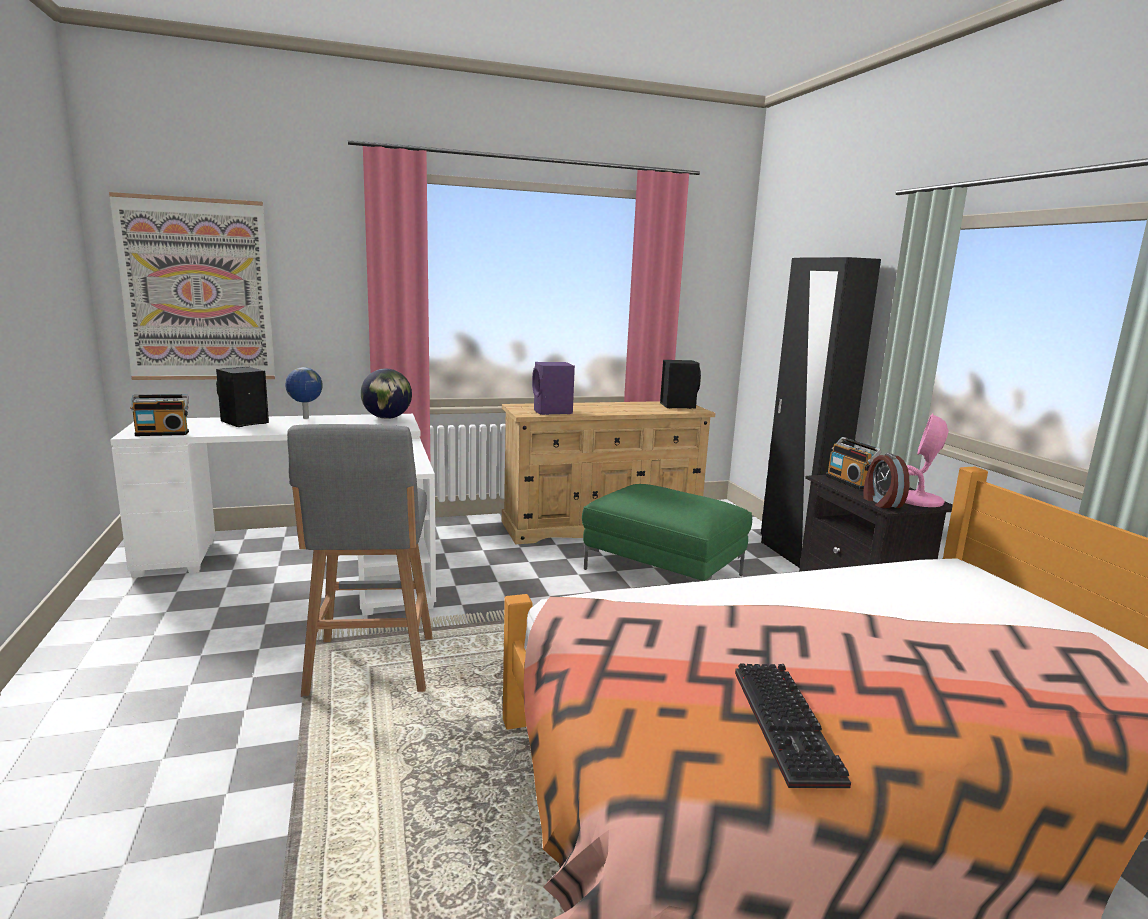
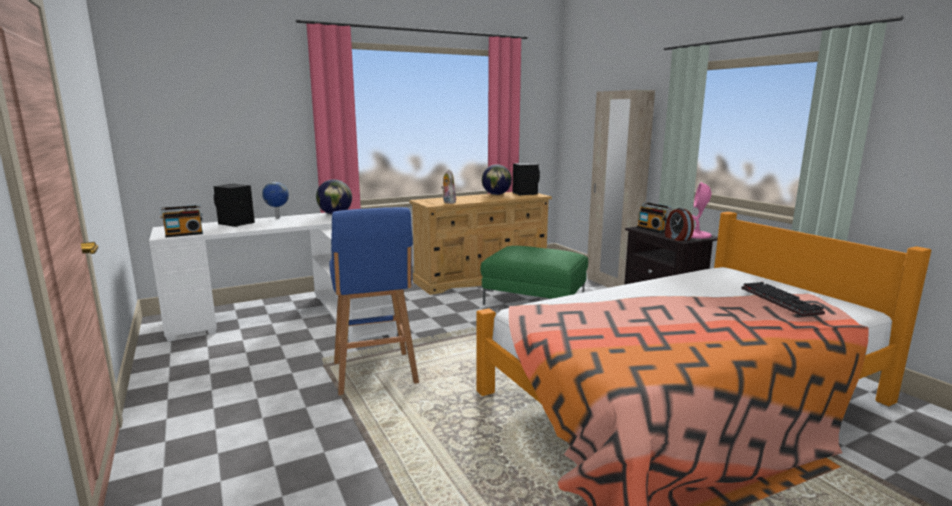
camera: 10 degrees left, 0 degrees up
picture [109,192,275,380] -> none
grey stool [287,424,433,697] -> blue stool [329,207,419,396]
purple speaker [532,362,575,415] -> plush toy [441,170,456,204]
keyboard [735,663,851,788] -> keyboard moved to [741,282,825,316]
black wardrobe [761,257,881,568] -> beige wardrobe [587,90,655,288]
none -> globe [482,164,512,195]

